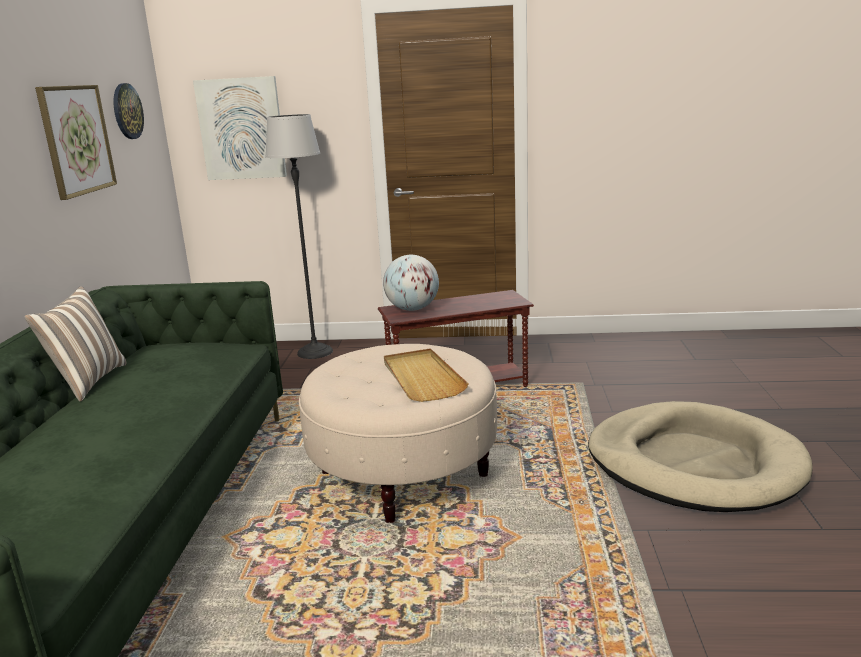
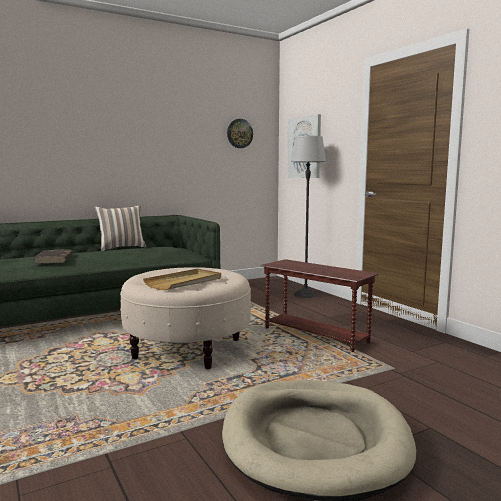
camera: 55 degrees right, 10 degrees down
picture [35,85,117,200] -> none
globe [383,255,439,311] -> none
none -> brown book [34,249,73,264]

